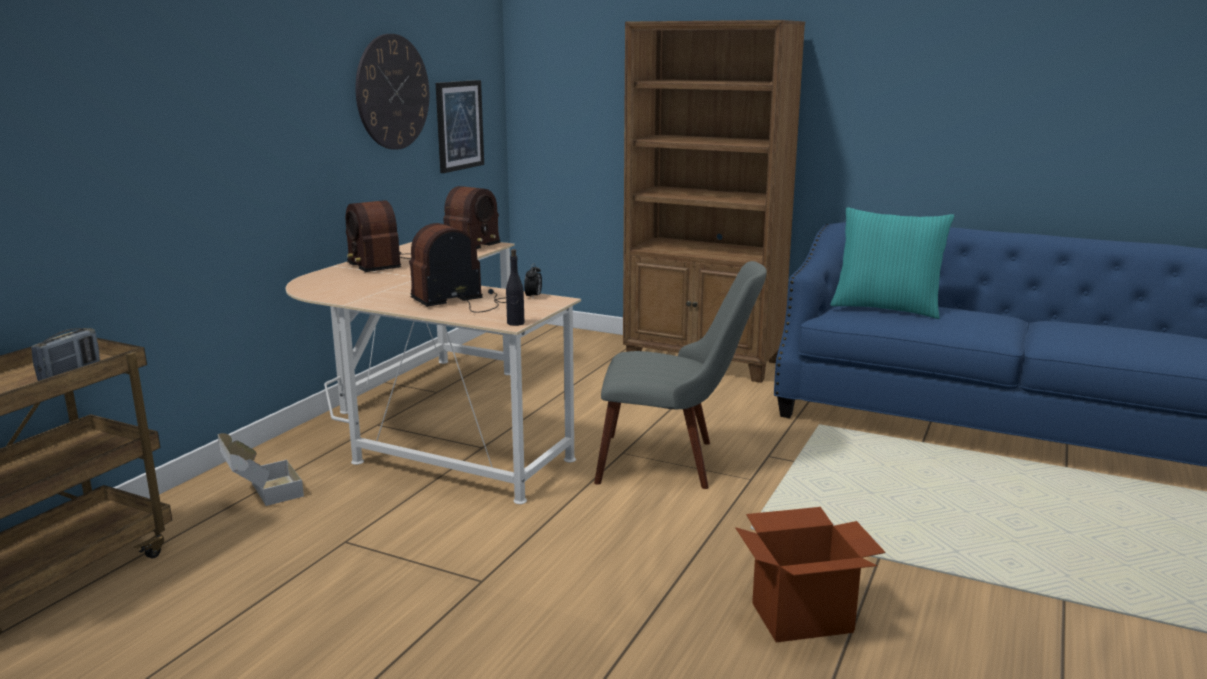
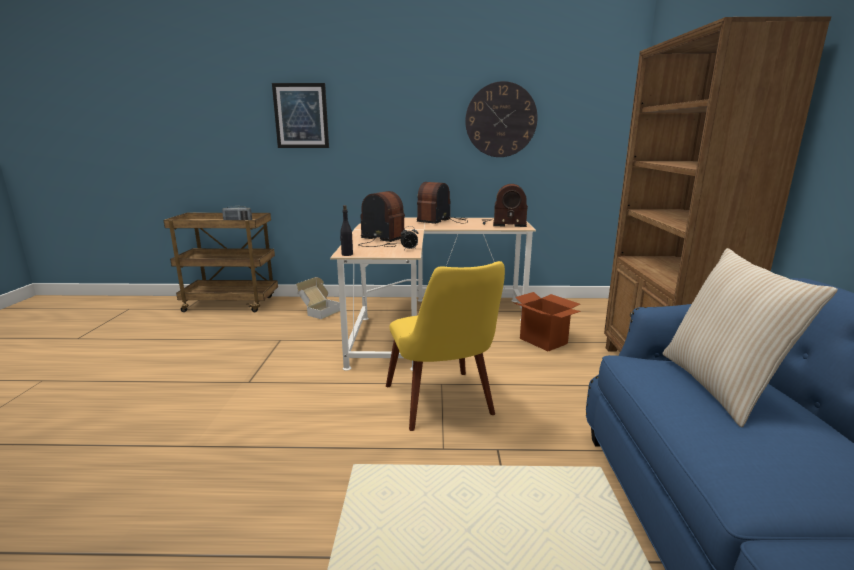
camera: 65 degrees right, 0 degrees up
picture [436,80,484,173] -> picture moved to [272,83,329,148]
grey chair [594,261,767,489] -> yellow chair [386,261,505,431]
cardboard box [735,507,885,642] -> cardboard box moved to [514,292,581,351]
turquoise pillow [831,207,954,319] -> beige pillow [663,248,838,427]

